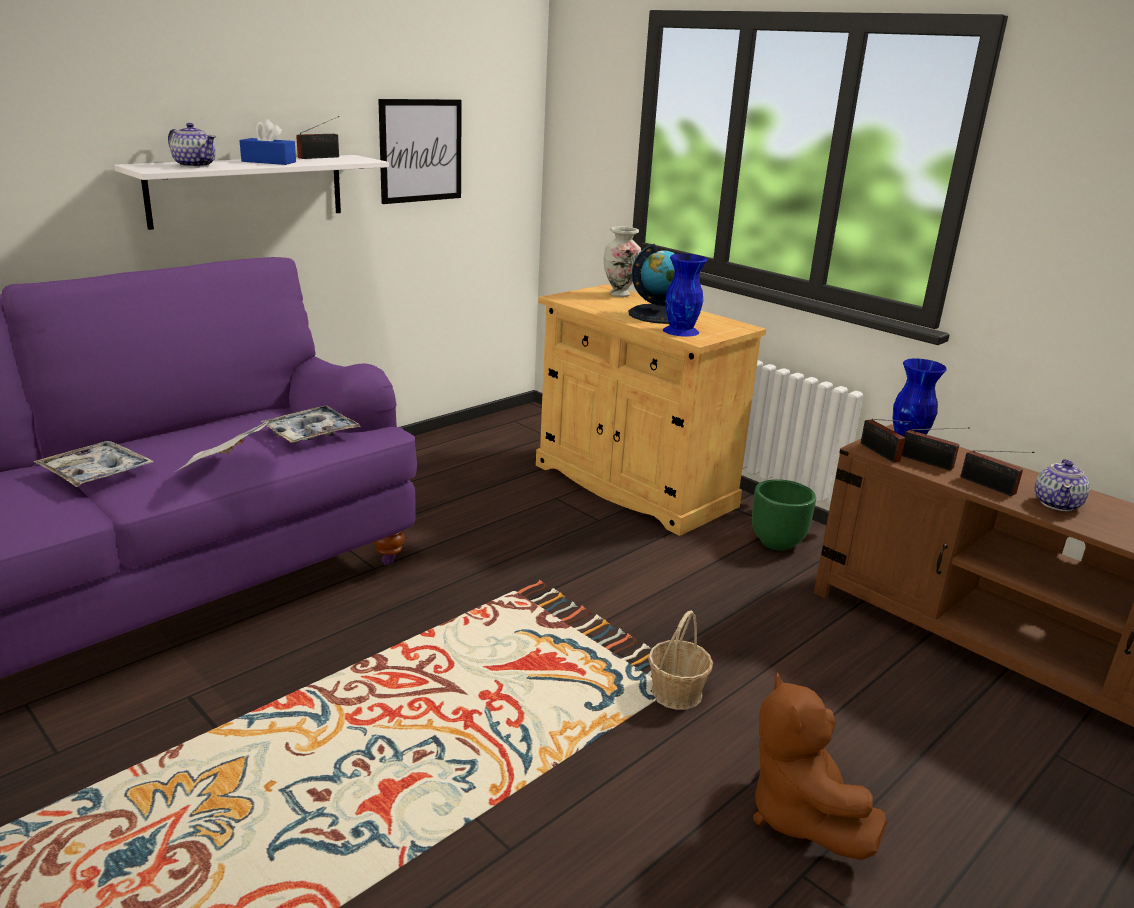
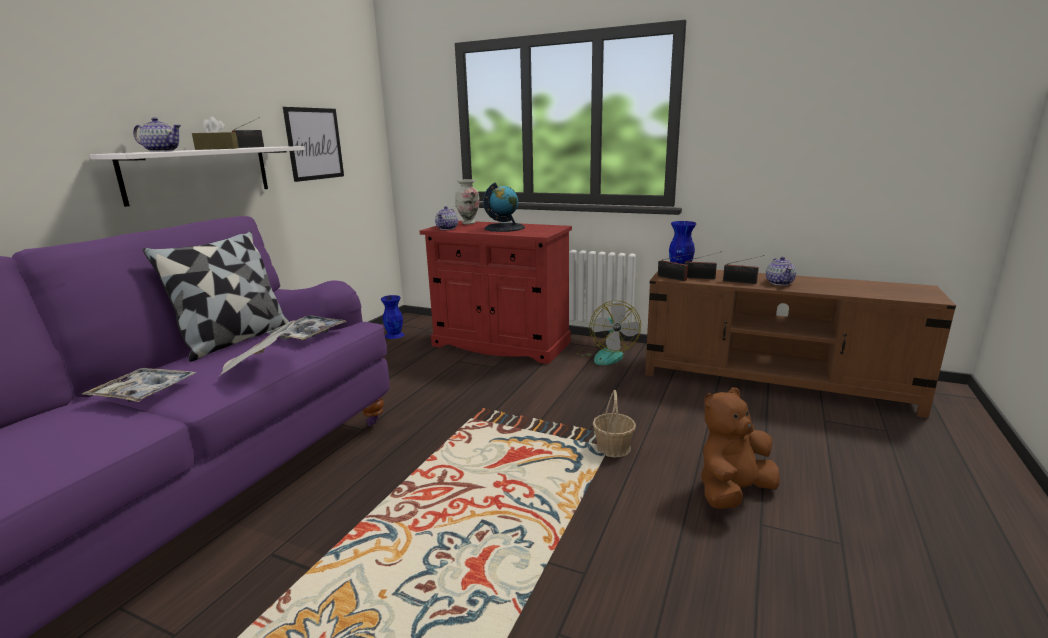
camera: 20 degrees left, 5 degrees down
blue tissue box [239,119,296,165] -> brown tissue box [192,117,239,150]
beige cabinet [536,284,766,536] -> red cabinet [420,221,572,364]
blue vase [663,254,707,337] -> blue vase moved to [381,295,405,339]
green planter [752,479,816,551] -> fan [576,301,641,365]
brown plush toy [753,672,887,860] -> brown plush toy turned 90 degrees clockwise [701,387,780,509]
none -> pillow [143,231,289,362]
none -> teapot [435,206,458,230]

